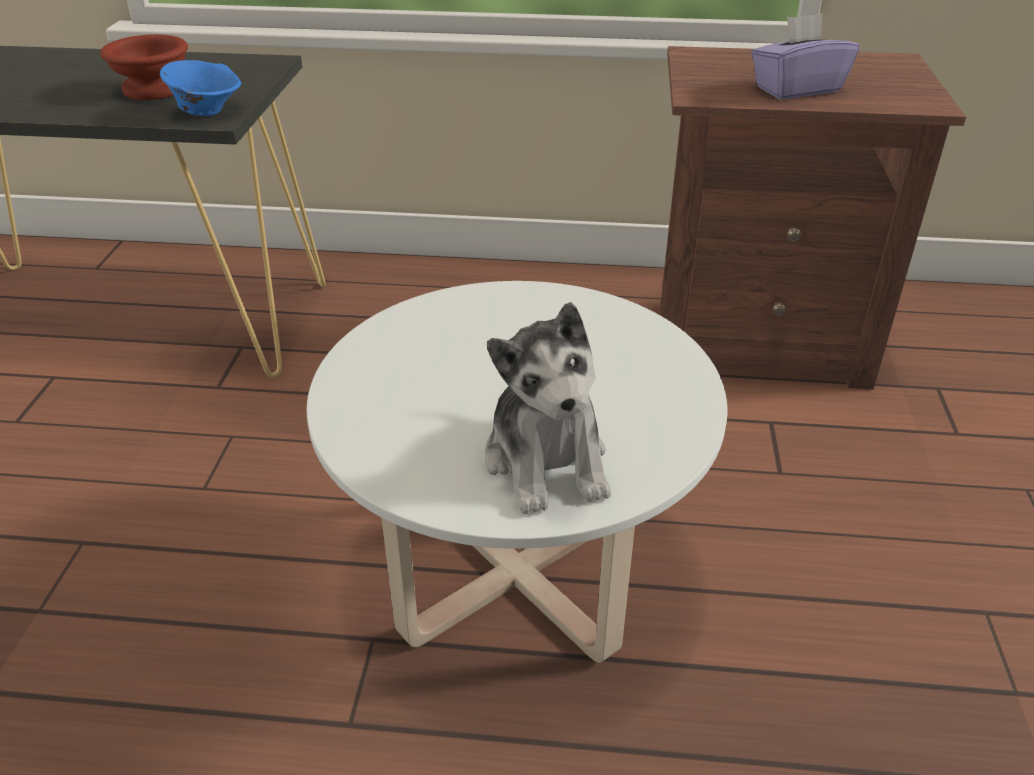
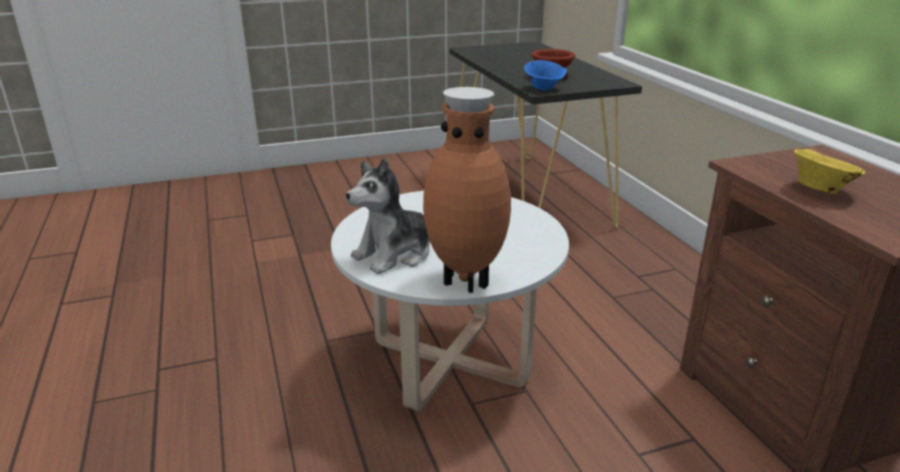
camera: 65 degrees right, 10 degrees down
purple tissue box [751,13,859,100] -> yellow bowl [794,149,865,194]
none -> brown vase [423,87,511,293]

